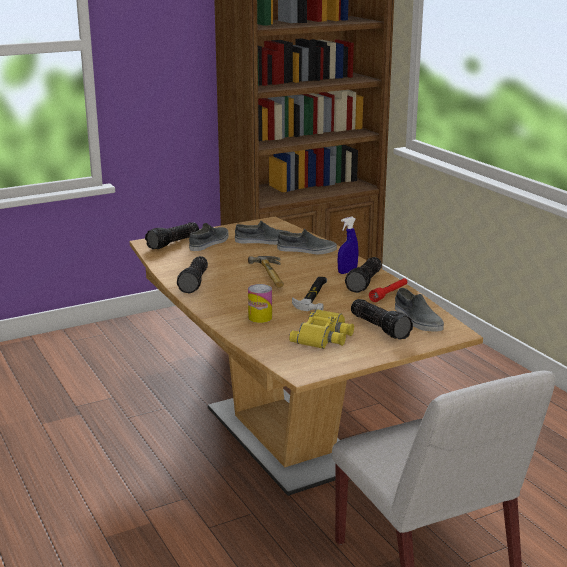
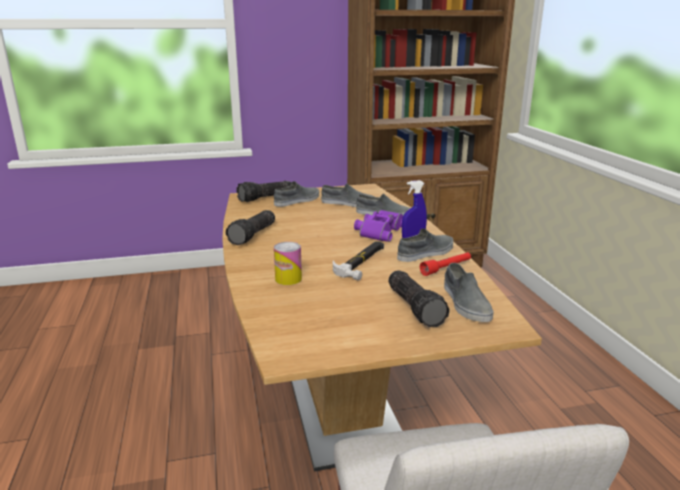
camera: 15 degrees right, 0 degrees up
hammer [248,256,284,288] -> none
yellow binoculars [289,309,354,349] -> none
flashlight [345,257,382,293] -> grey shoe [397,228,453,262]
none -> purple binoculars [354,210,403,242]

